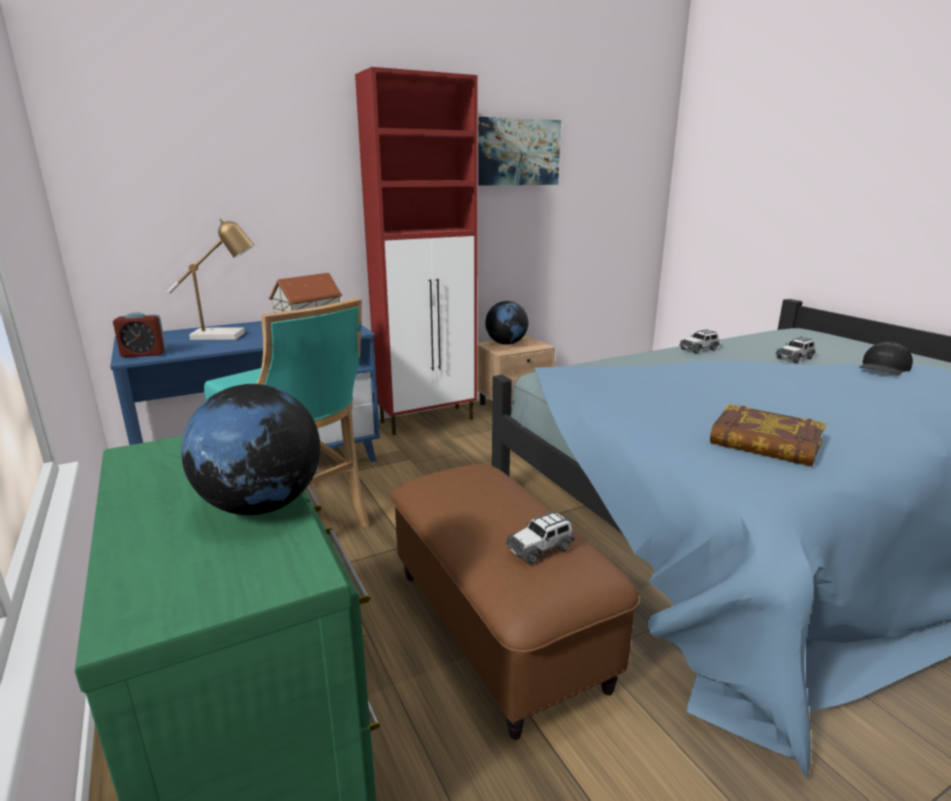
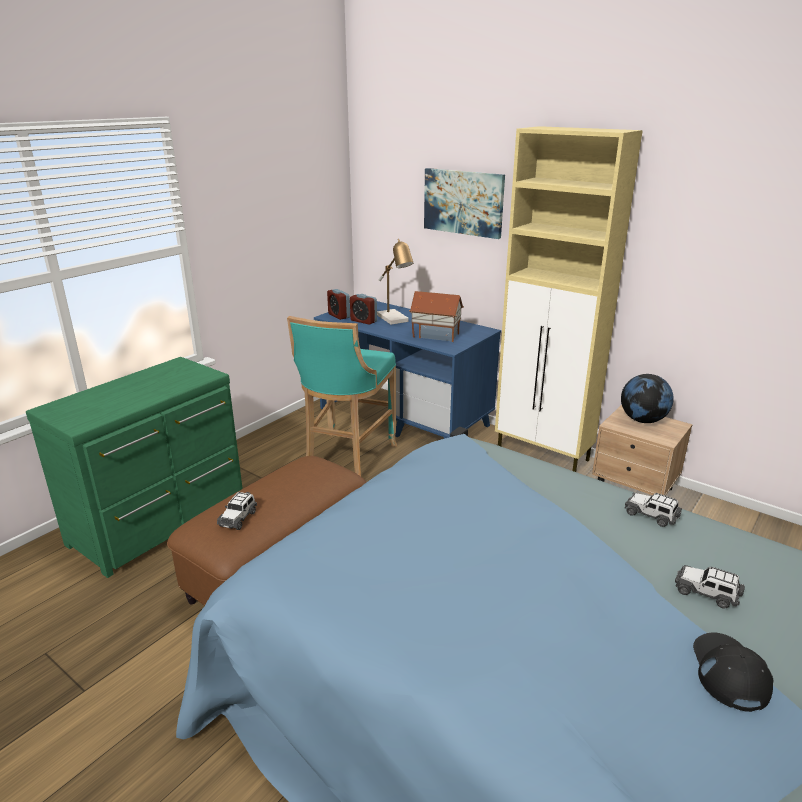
camera: 65 degrees right, 5 degrees up
globe [181,384,320,515] -> none
red cabinet [355,67,478,435] -> beige cabinet [495,126,643,472]
picture [478,117,561,186] -> picture moved to [424,168,505,239]
toy car [506,511,575,565] -> toy car turned 105 degrees counterclockwise [217,492,257,530]
book [710,404,826,466] -> none
black cap [859,342,913,375] -> black cap turned 75 degrees clockwise [693,633,773,712]
none -> alarm clock [350,294,377,325]

